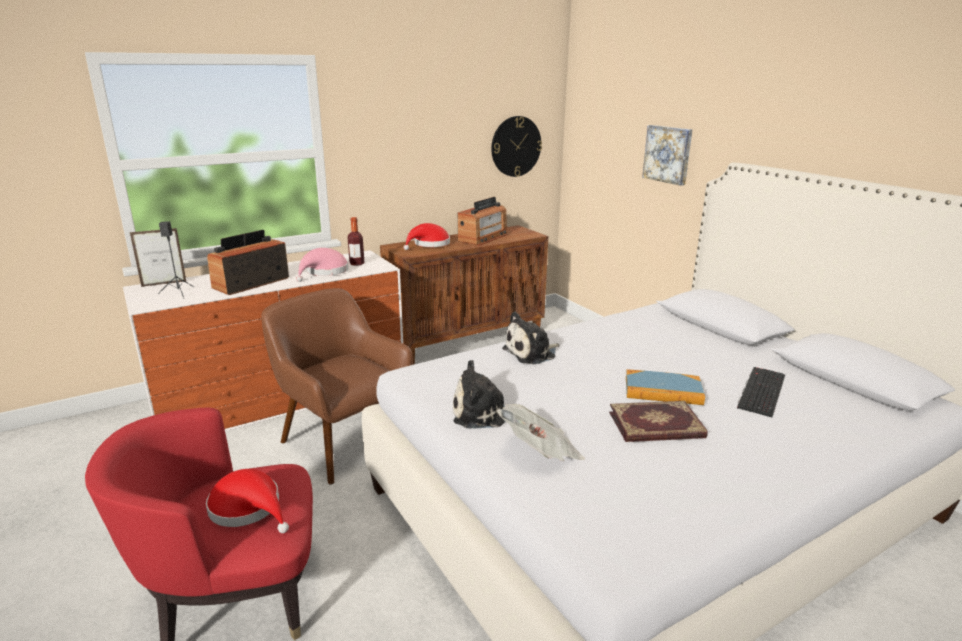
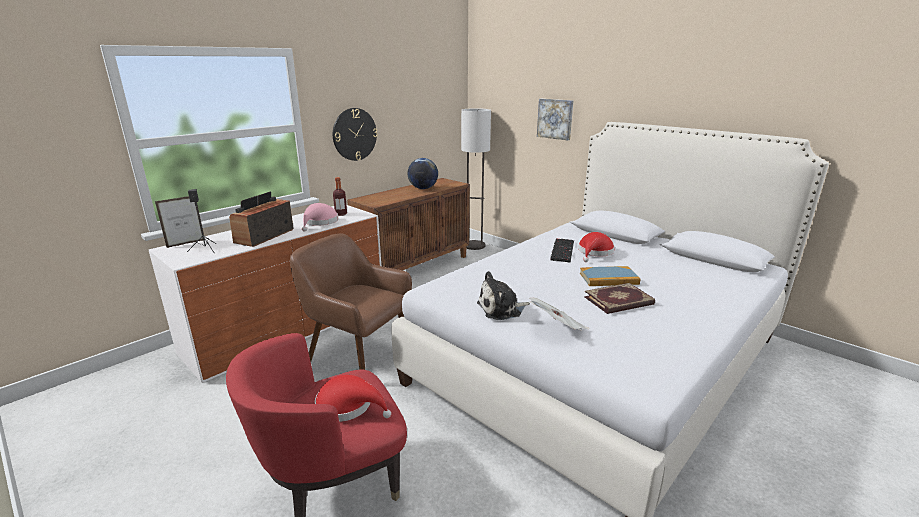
camera: 15 degrees left, 0 degrees up
red hat [404,223,450,250] -> red hat moved to [578,232,615,262]
radio [458,197,507,246] -> globe [408,158,438,189]
wall clock [491,116,542,177] -> wall clock moved to [333,108,378,161]
plush toy [502,312,560,364] -> none
keyboard [737,367,785,417] -> keyboard moved to [550,238,574,263]
none -> floor lamp [461,108,491,250]

